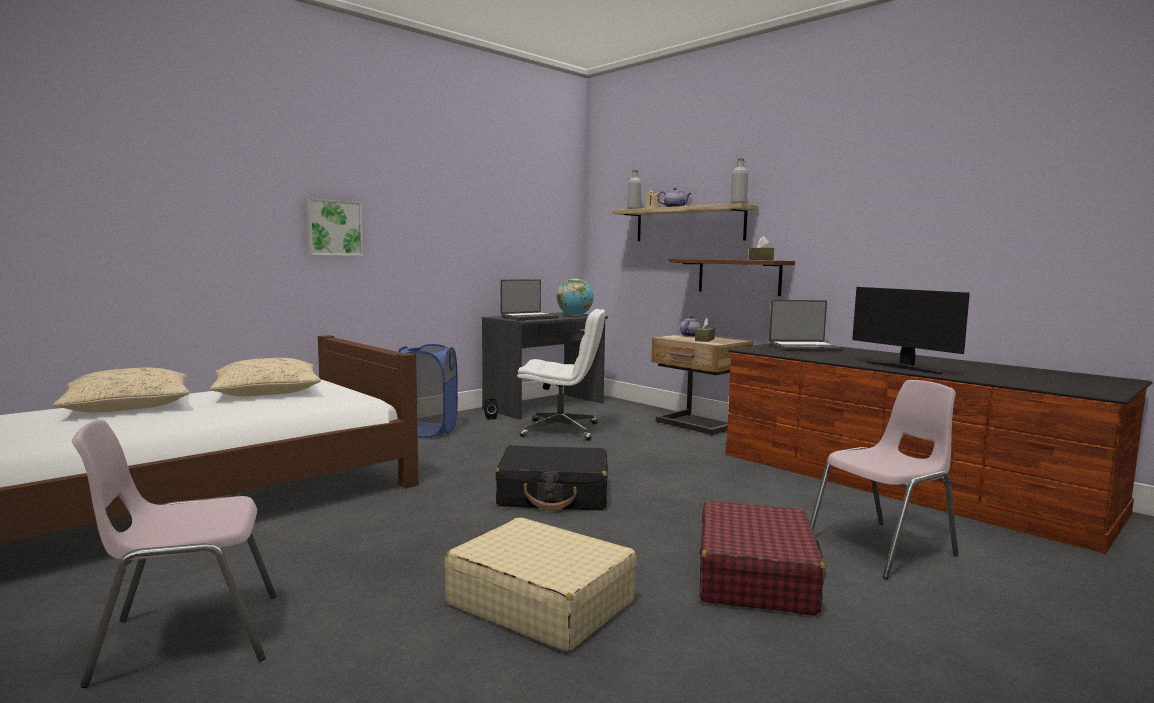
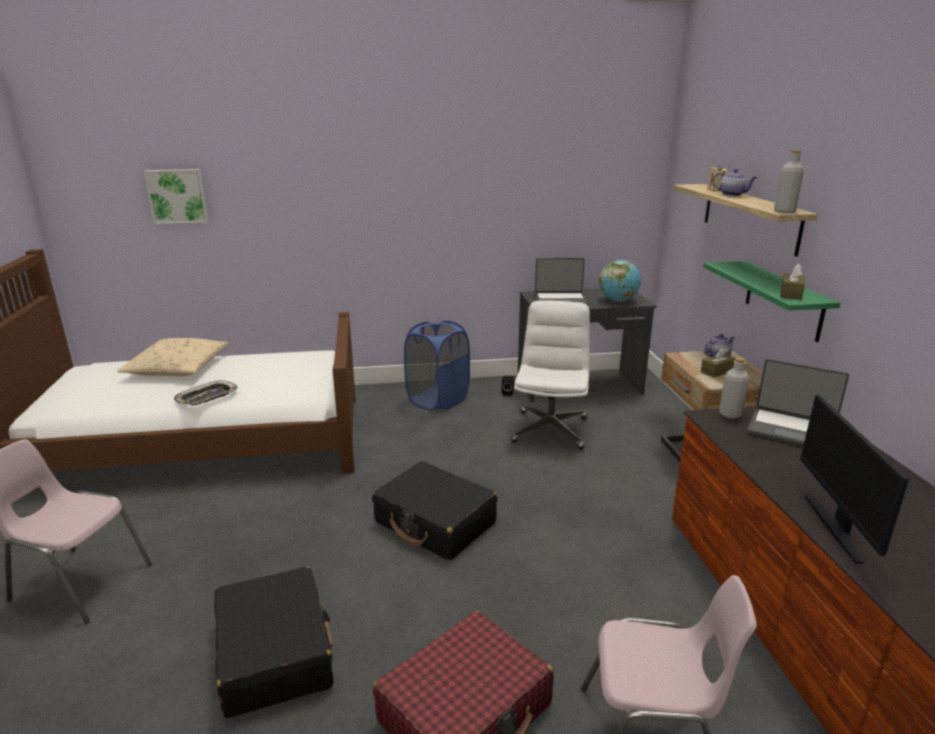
camera: 35 degrees right, 15 degrees up
beige pillow [210,358,321,397] -> none
picture [306,199,363,256] -> picture moved to [144,169,209,224]
beige suitcase [444,517,637,652] -> black suitcase [214,566,333,718]
white office chair [517,309,605,441] -> white office chair turned 120 degrees counterclockwise [511,300,590,450]
grey bottle [627,170,641,209] -> grey bottle moved to [719,357,749,419]
brown shelf [669,259,795,296] -> green shelf [703,261,840,342]
none -> tray [174,380,238,405]

